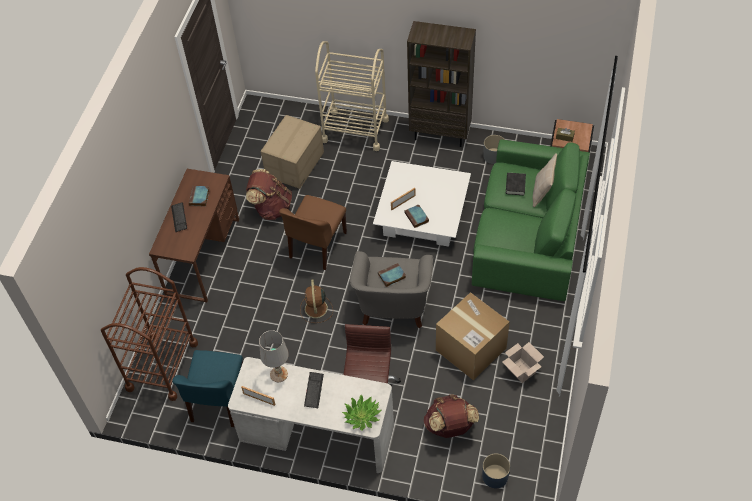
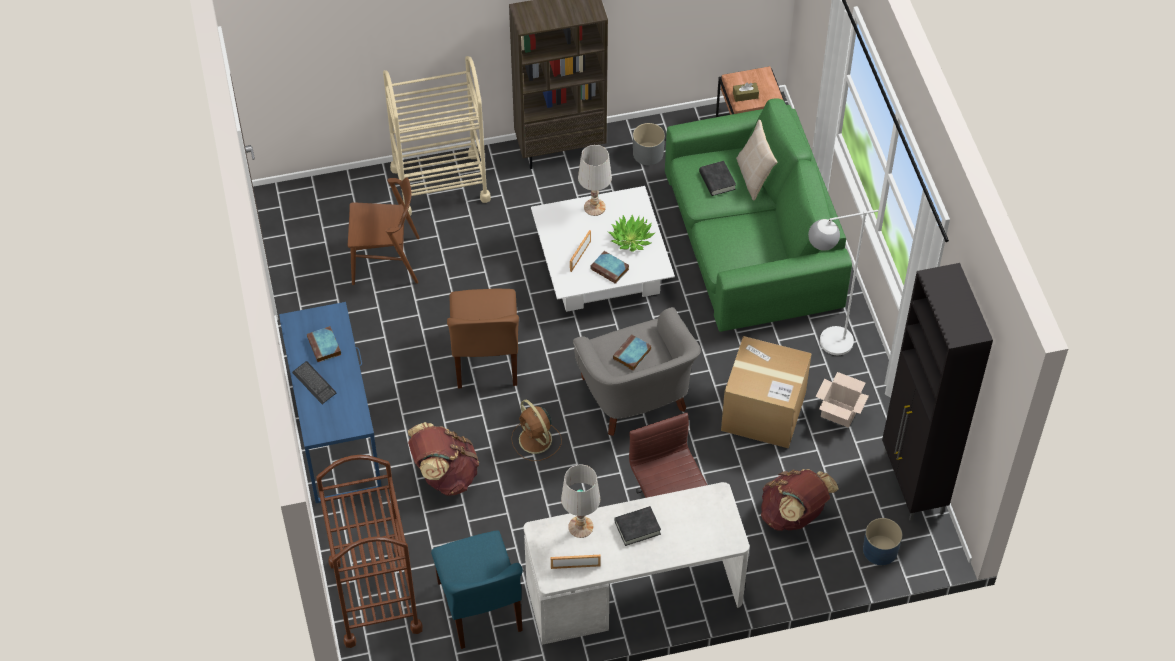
camera: 30 degrees left, 0 degrees up
brown desk [149,169,239,302] -> blue desk [279,302,382,503]
brown backpack [246,169,292,220] -> brown backpack moved to [408,422,479,496]
cardboard box [261,115,324,189] -> brown chair [347,177,420,285]
keyboard [304,372,324,408] -> black book [614,506,661,546]
potted plant [342,395,381,431] -> potted plant moved to [608,215,655,252]
none -> white table lamp [578,145,612,216]
none -> white floor lamp [808,210,878,355]
none -> black cabinet [882,263,993,521]

